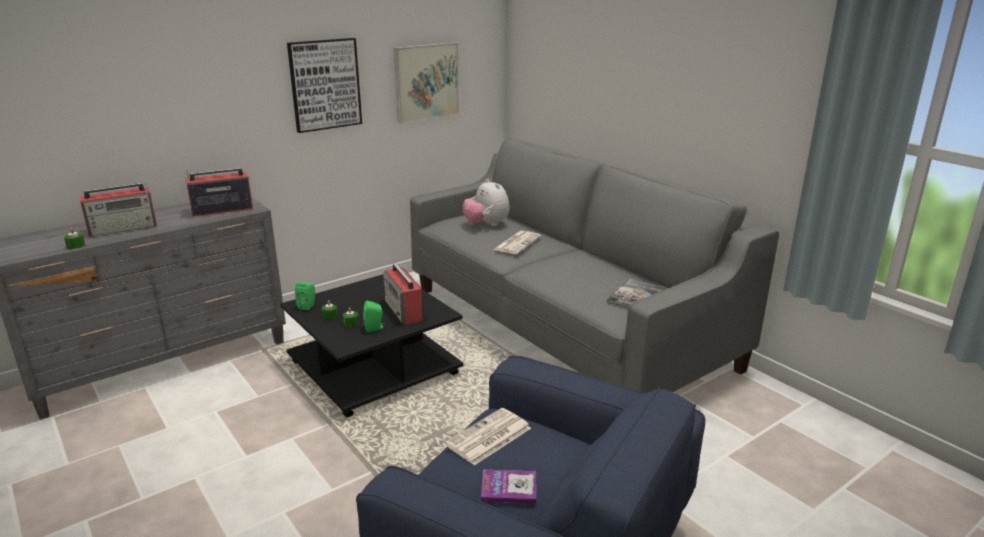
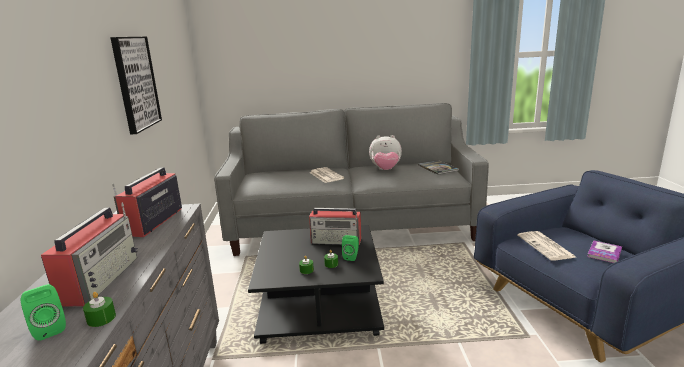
camera: 55 degrees left, 5 degrees down
green speaker [295,282,315,310] -> green speaker moved to [21,284,66,340]
picture [394,42,460,123] -> none
plush toy [463,179,509,226] -> plush toy moved to [369,135,402,170]

